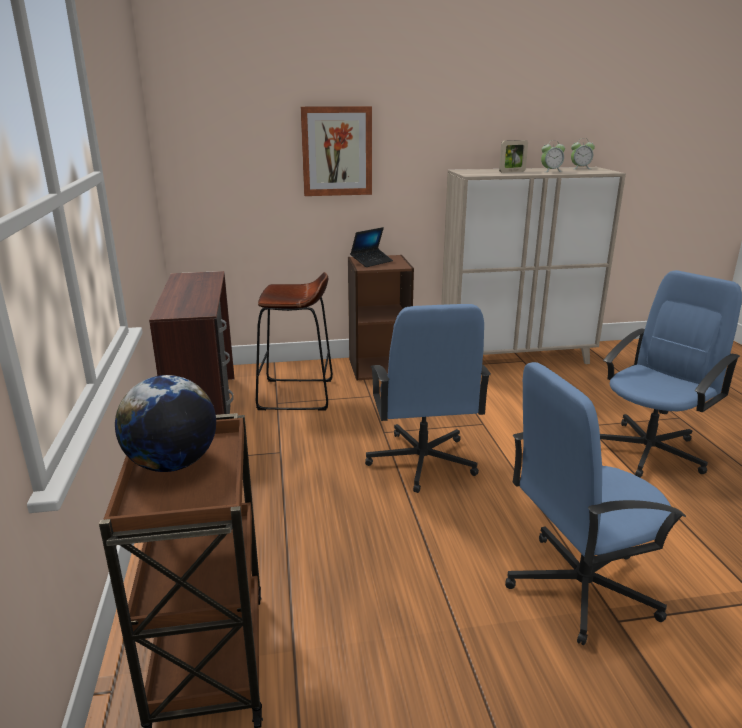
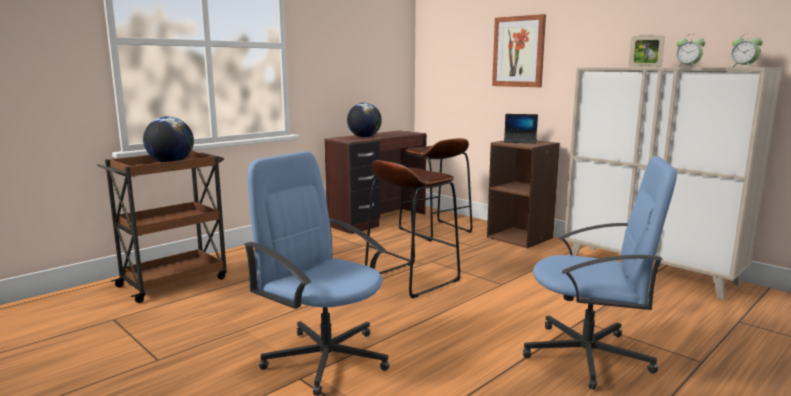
camera: 55 degrees right, 10 degrees down
blue office chair [365,304,491,493] -> brown stool [365,160,460,298]
none -> globe [347,103,382,137]

